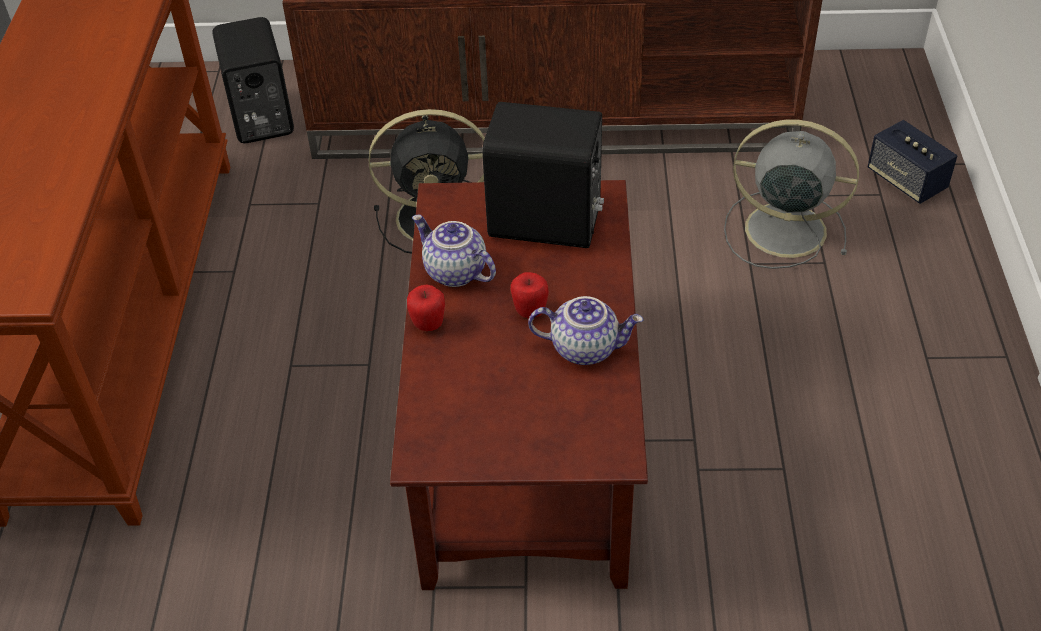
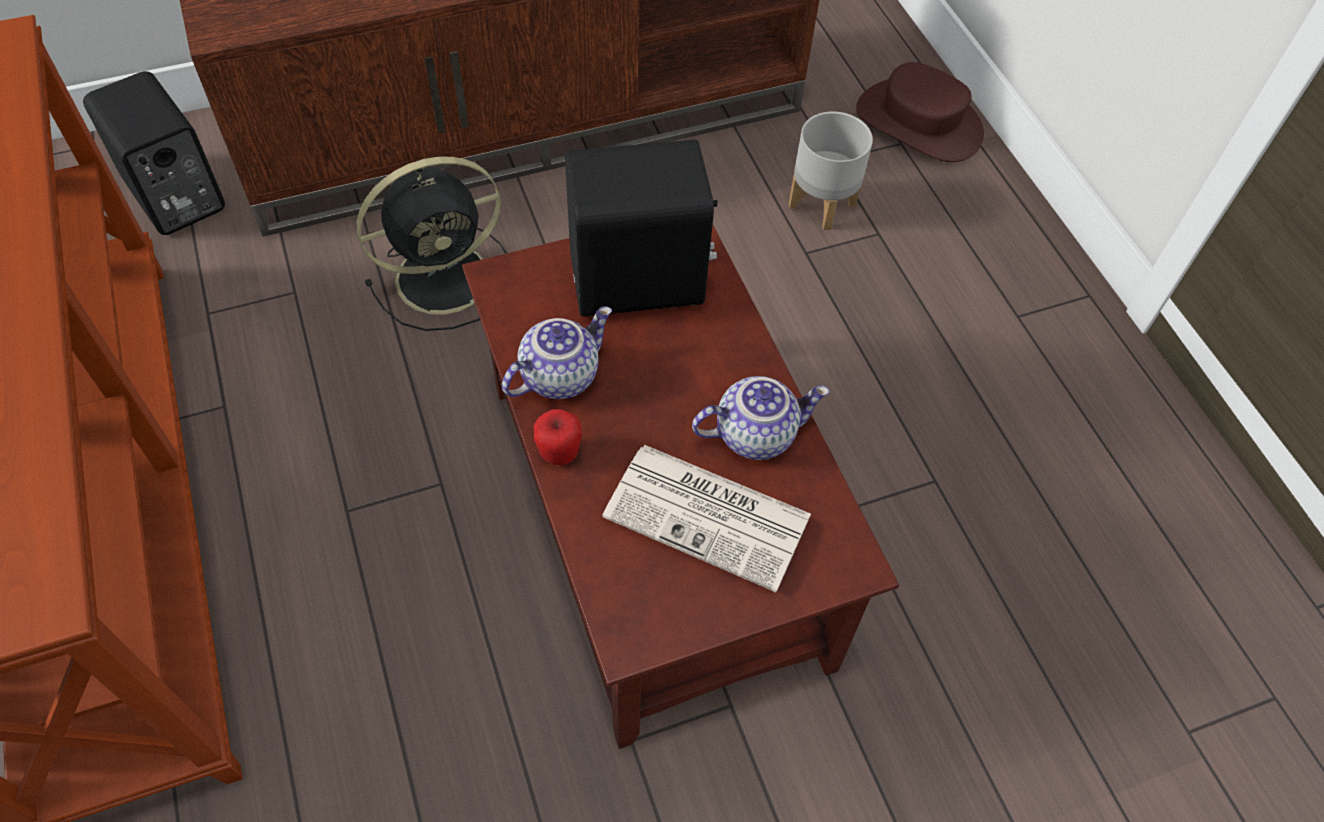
camera: 25 degrees left, 10 degrees up
teapot [412,215,496,287] -> teapot turned 120 degrees clockwise [502,306,612,399]
apple [511,272,549,319] -> none
grey fan [724,120,859,269] -> grey planter [789,112,873,230]
speaker [868,120,957,204] -> brown hat [856,62,984,162]
none -> newspaper [602,445,811,592]

